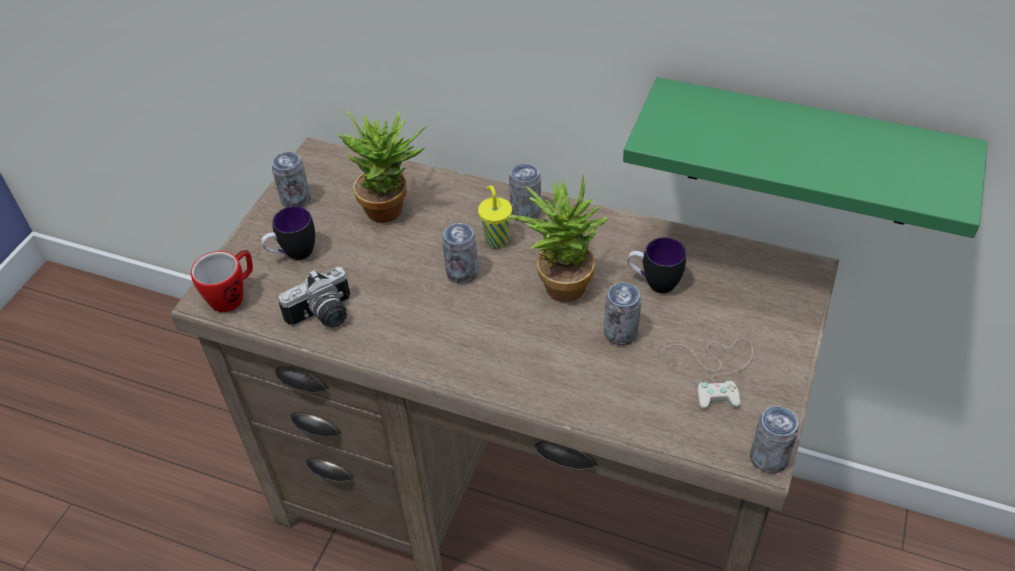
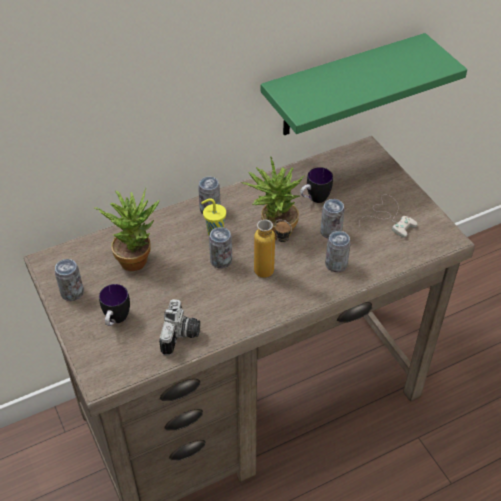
camera: 50 degrees left, 0 degrees up
mug [191,250,253,312] -> none
can [750,406,799,473] -> can moved to [325,231,351,272]
none -> bottle [254,219,292,278]

